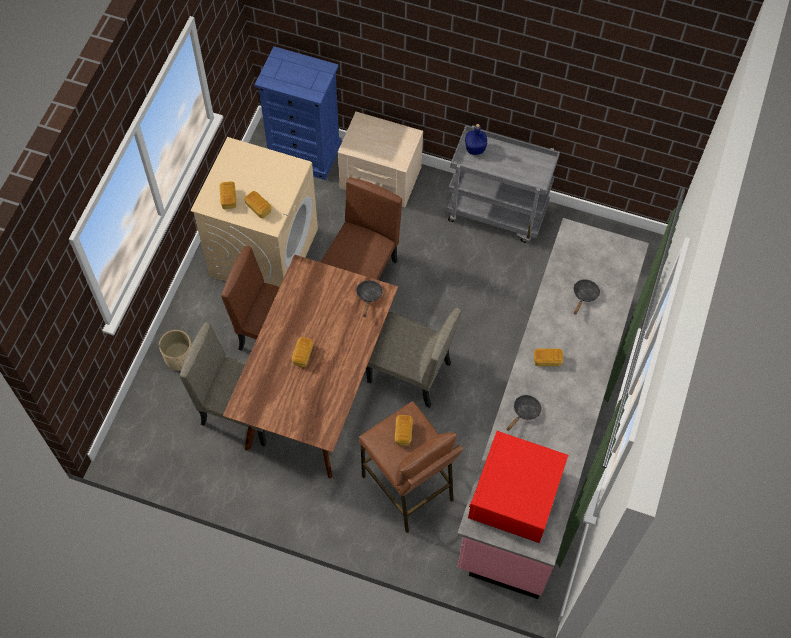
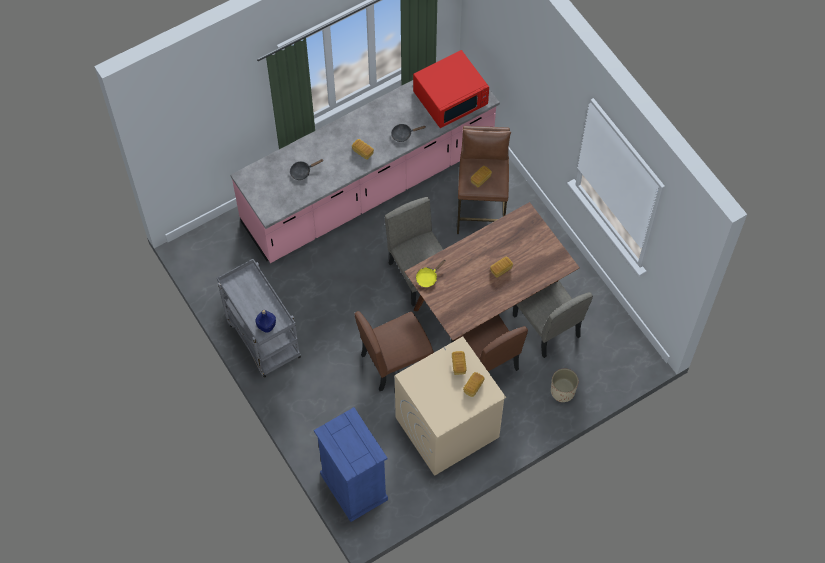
camera: 140 degrees left, 0 degrees up
beige nightstand [338,112,423,207] -> none
black frying pan [356,280,383,317] -> yellow frying pan [416,259,446,287]

